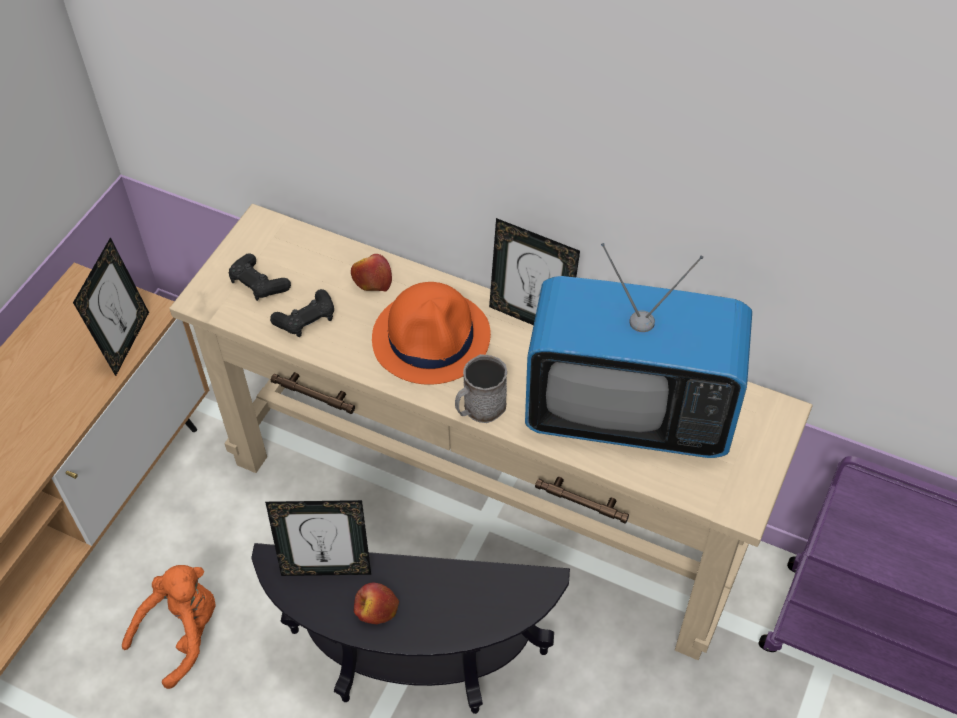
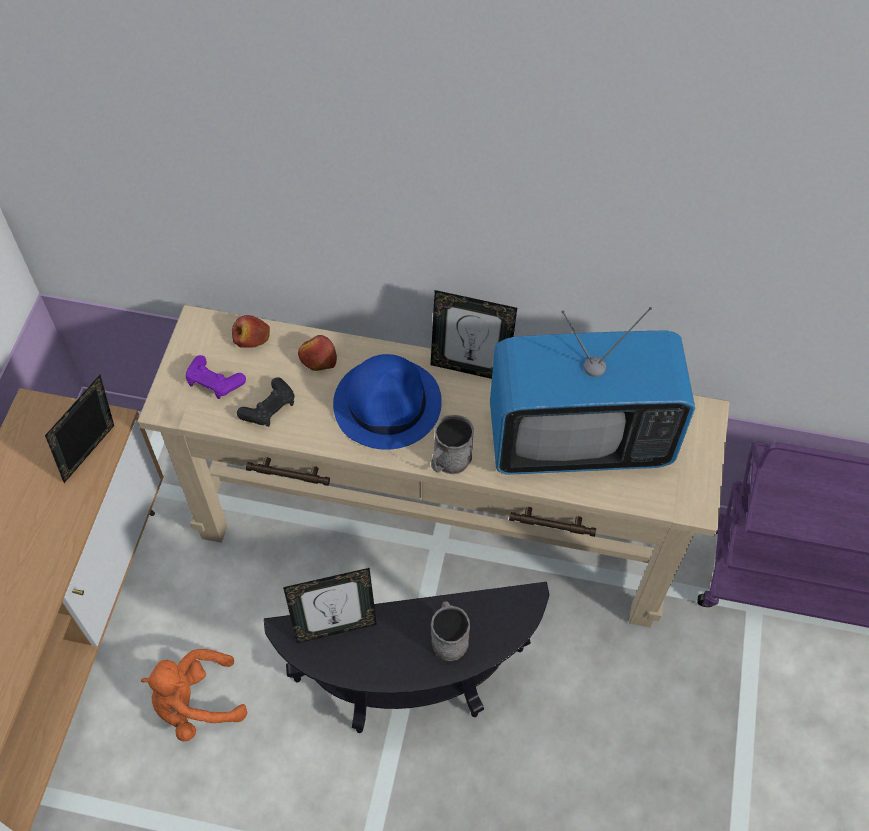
camera: 15 degrees left, 5 degrees up
picture frame [73,237,149,376] -> picture frame turned 150 degrees counterclockwise [45,375,114,483]
orange plush toy [122,565,216,689] -> orange plush toy turned 135 degrees counterclockwise [141,649,248,741]
black game controller [229,254,291,301] -> purple game controller [186,355,246,399]
apple [354,583,399,624] -> apple moved to [232,315,270,347]
orange hat [372,282,491,385] -> blue hat [333,354,442,450]
none -> grey mug [431,601,470,661]

